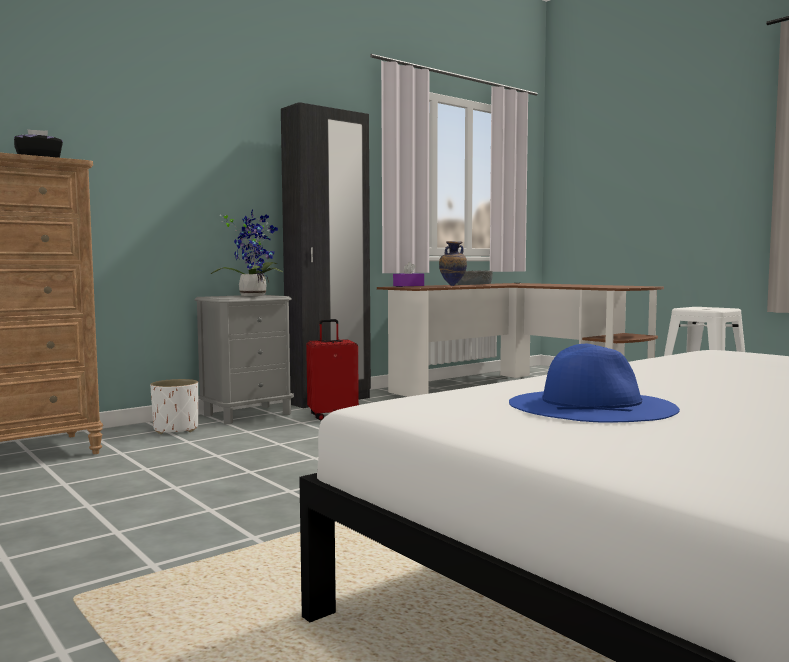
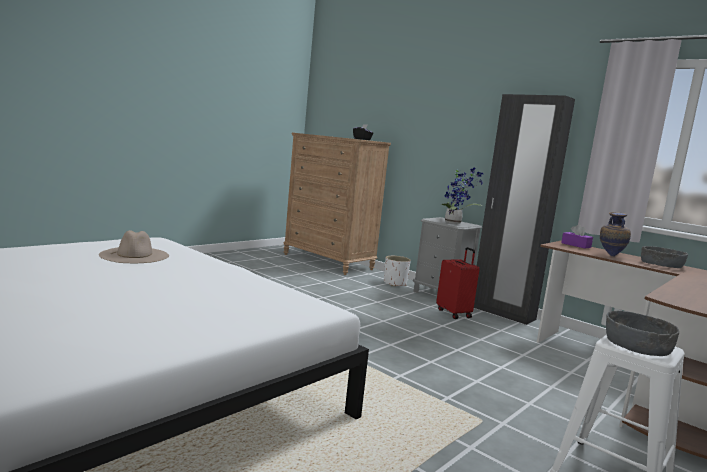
camera: 80 degrees right, 5 degrees up
blue hat [509,344,680,422] -> beige hat [99,230,169,263]
none -> grey bowl [606,311,679,356]

